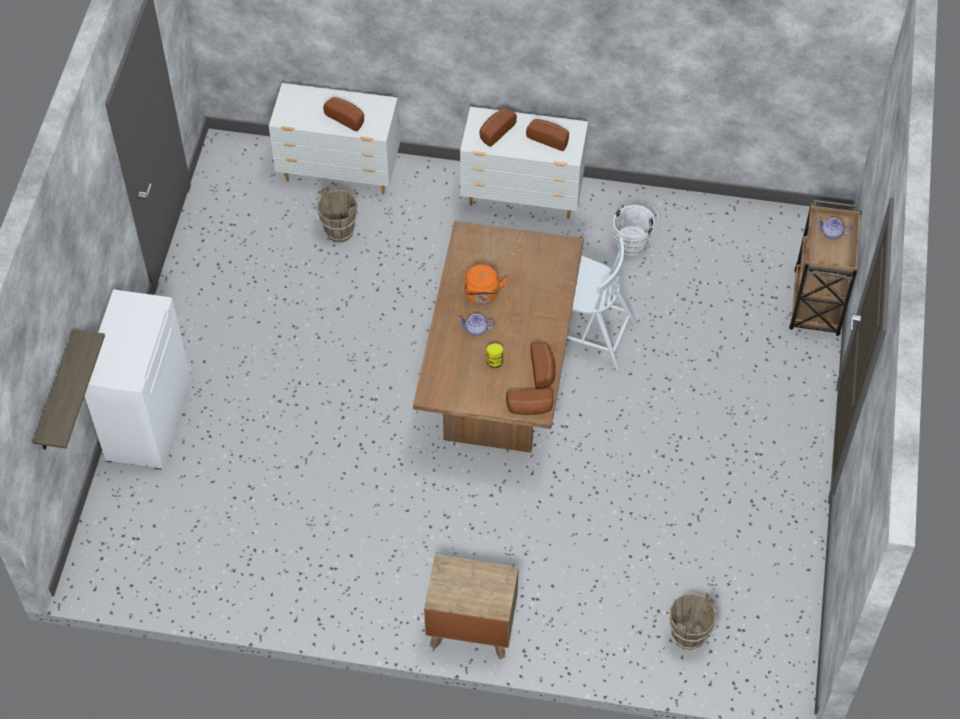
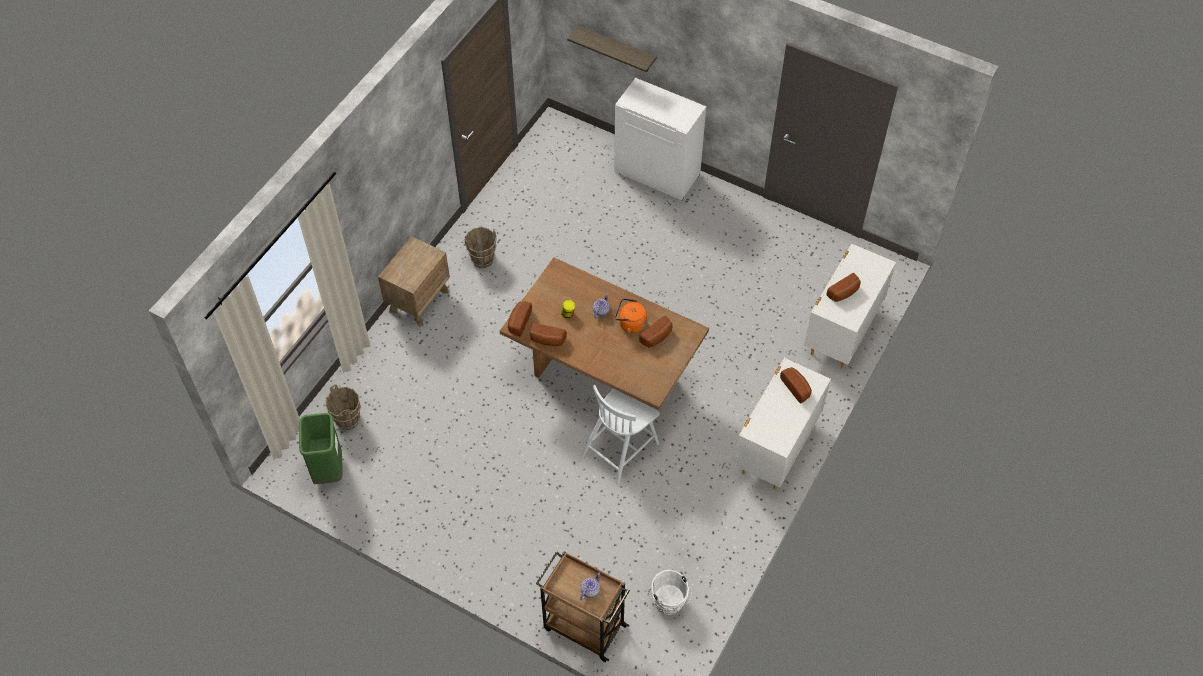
camera: 110 degrees right, 0 degrees up
brown bucket [317,186,358,243] -> brown bucket moved to [465,227,497,268]
bread [526,119,569,151] -> bread moved to [639,316,672,348]
white bucket [613,201,658,257] -> white bucket moved to [652,570,692,615]
none -> green trash can [299,413,343,484]

